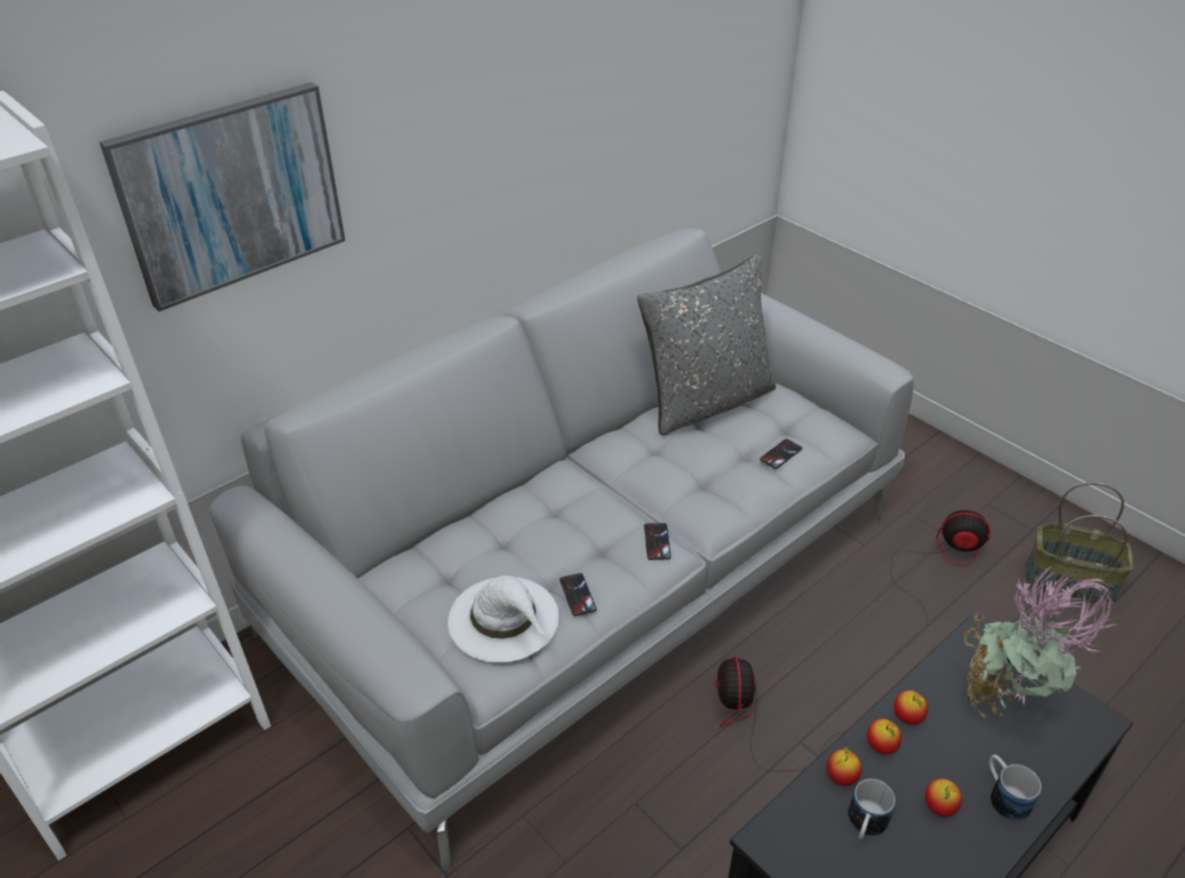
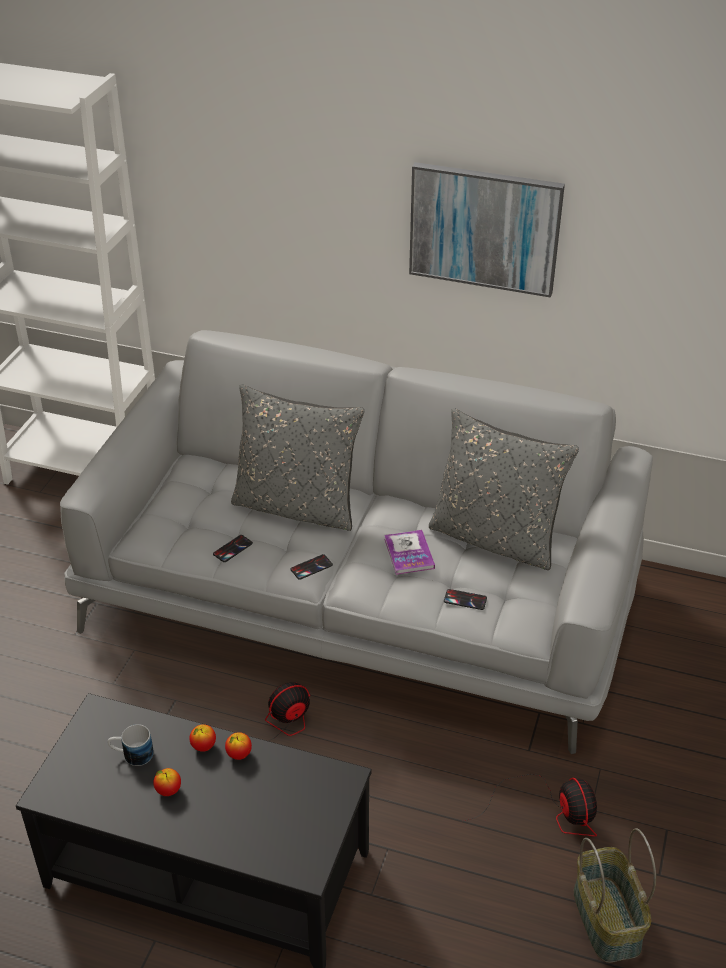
camera: 60 degrees right, 0 degrees up
picture [99,82,345,312] -> picture moved to [409,162,565,298]
white hat [448,575,559,662] -> none
apple [826,745,862,786] -> none
potted plant [964,566,1119,719] -> none
mug [989,755,1041,821] -> none
none -> grey pillow [231,384,364,531]
none -> book [384,530,435,575]

